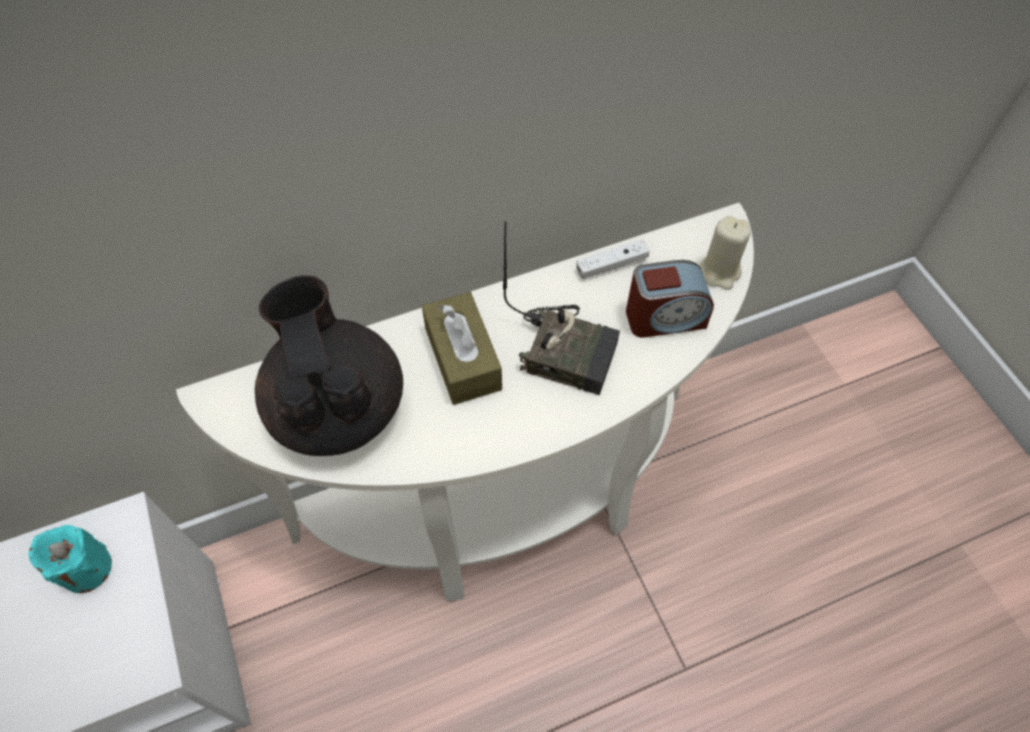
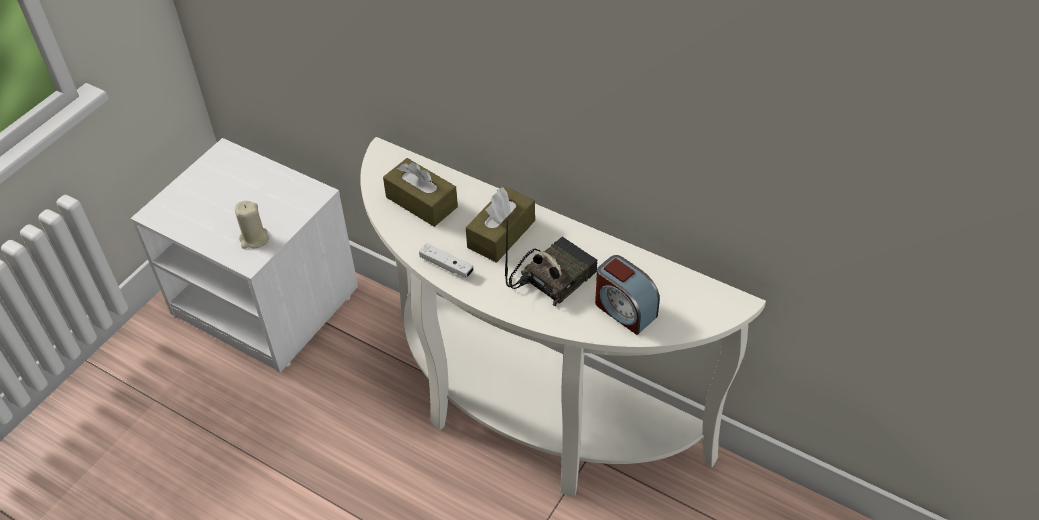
camera: 55 degrees right, 10 degrees down
turquoise candle [28,525,112,593] -> none
black teapot [255,275,403,456] -> brown tissue box [383,158,458,227]
radio [503,221,620,395] -> radio turned 120 degrees counterclockwise [505,220,598,307]
white game controller [576,240,650,279] -> white game controller moved to [419,243,474,278]
beige candle [700,216,751,290] -> beige candle moved to [235,201,269,249]

